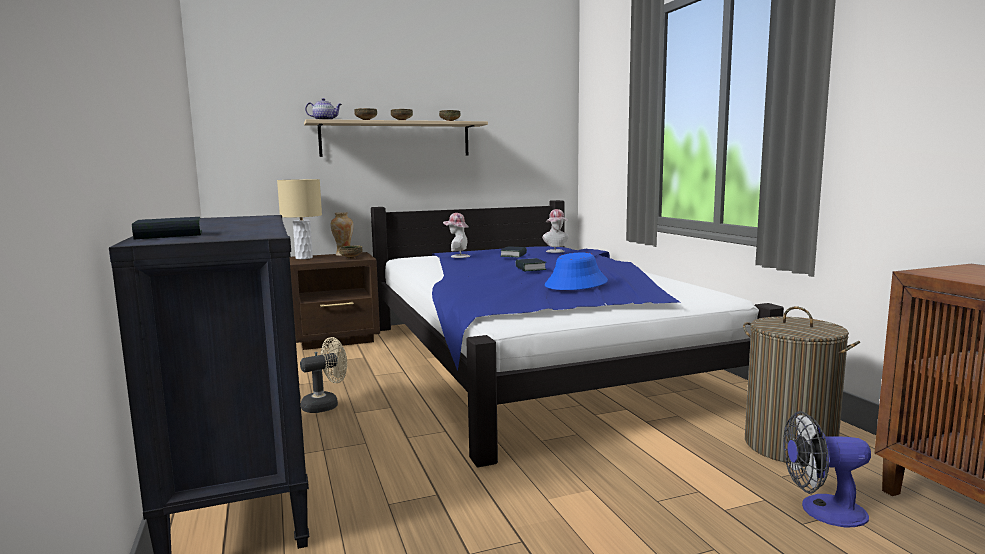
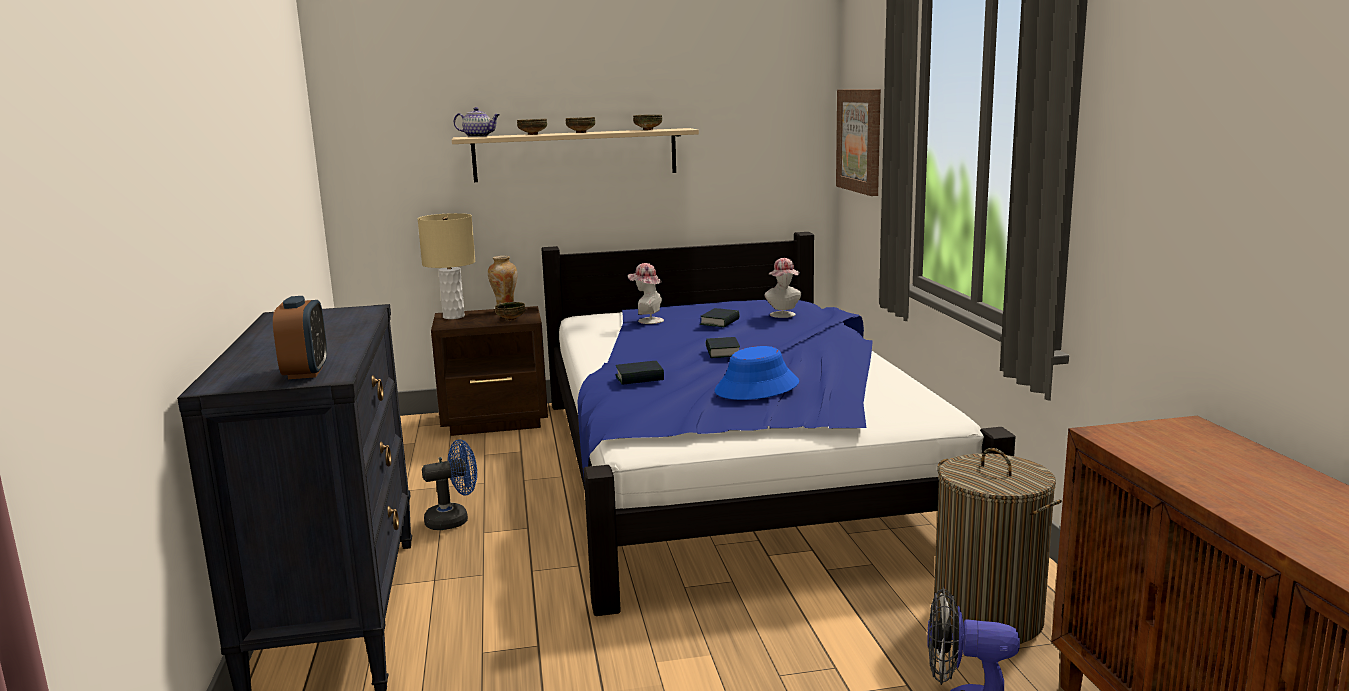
camera: 10 degrees right, 5 degrees up
book [132,217,202,239] -> book moved to [616,361,664,385]
beige fan [300,337,347,413] -> blue fan [422,439,477,530]
none -> alarm clock [273,296,327,379]
none -> picture [836,89,881,196]

